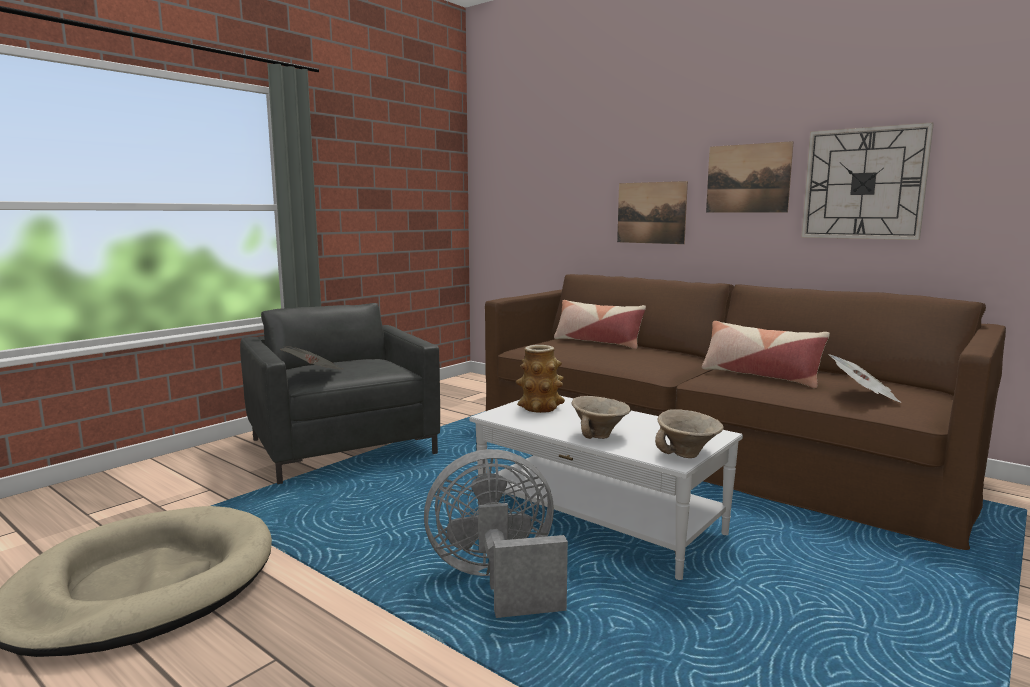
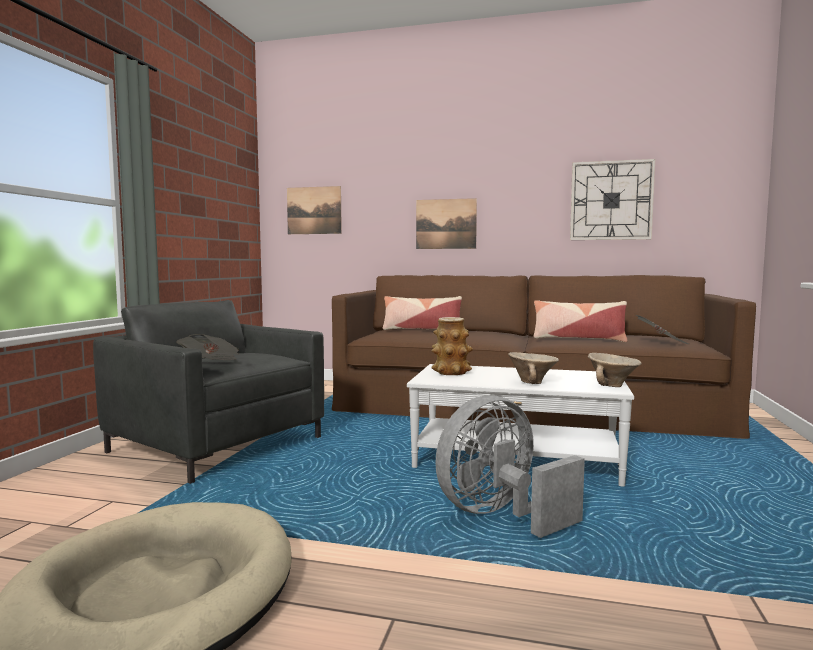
camera: 25 degrees left, 5 degrees down
picture [706,141,794,213] -> picture moved to [287,186,342,234]

